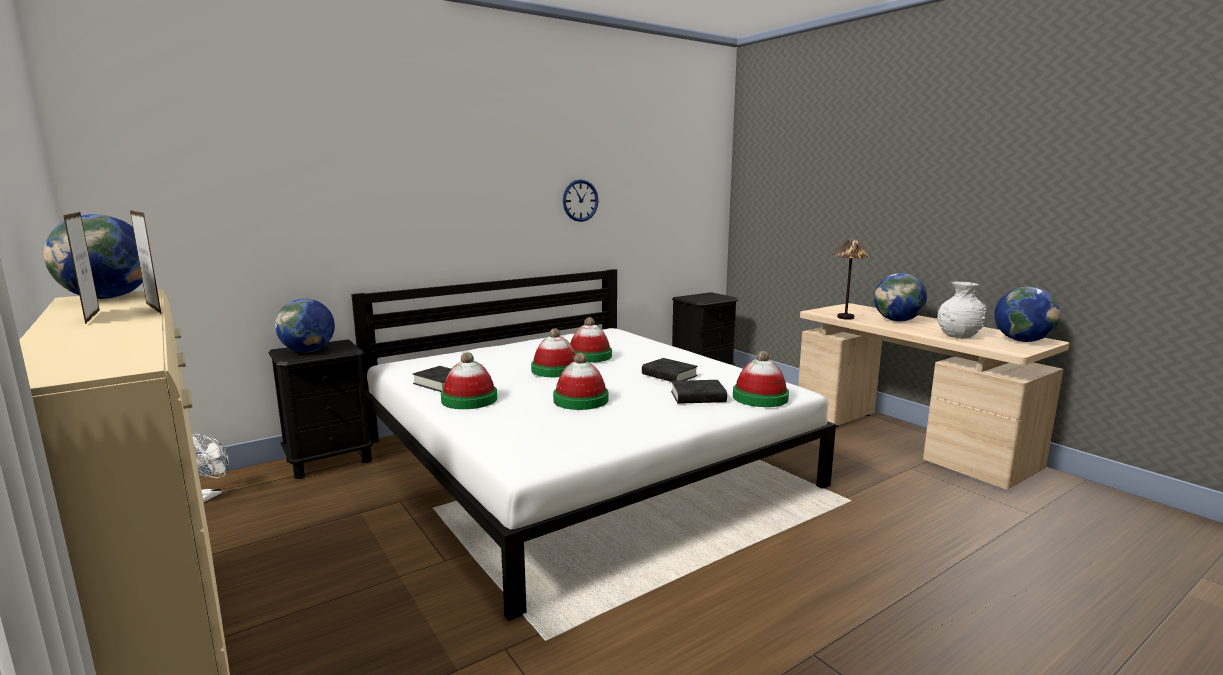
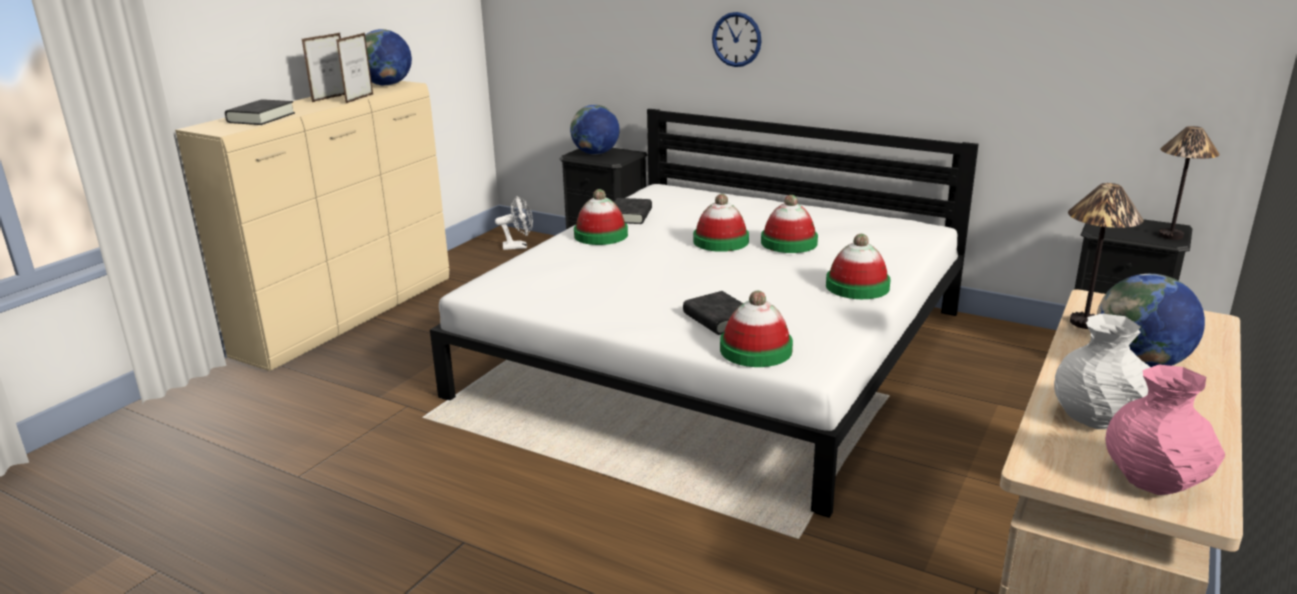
camera: 65 degrees right, 10 degrees up
hat [553,353,608,410] -> hat moved to [826,234,891,299]
wall clock [563,179,599,222] -> wall clock moved to [712,12,762,67]
black book [642,358,698,382] -> black book moved to [225,99,295,125]
globe [994,287,1060,342] -> pink vase [1106,365,1225,495]
none -> table lamp [1159,126,1220,240]

